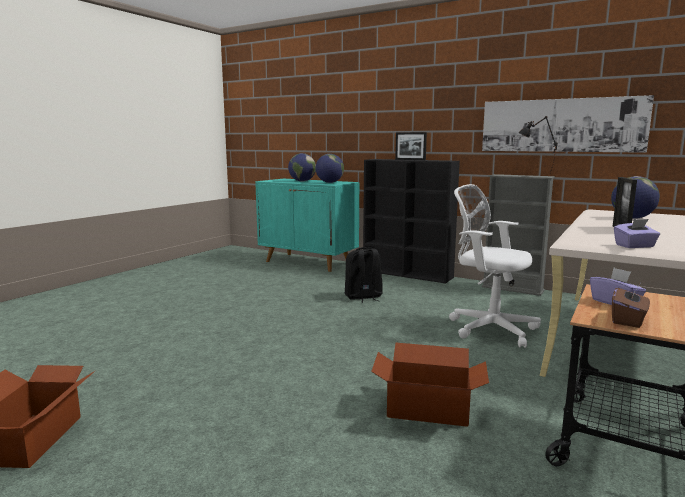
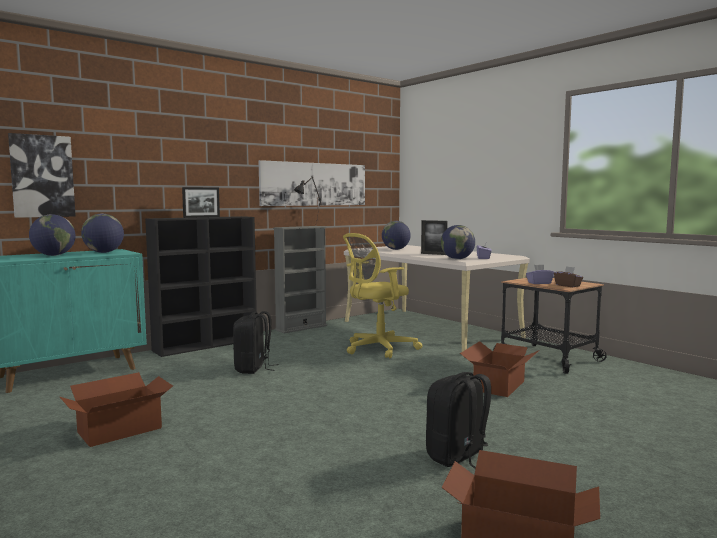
camera: 70 degrees left, 5 degrees down
white office chair [449,184,541,348] -> yellow office chair [343,233,422,358]
none -> picture [8,133,76,218]
none -> cardboard box [60,372,173,447]
none -> black backpack [426,372,491,469]
none -> globe [441,225,475,259]

